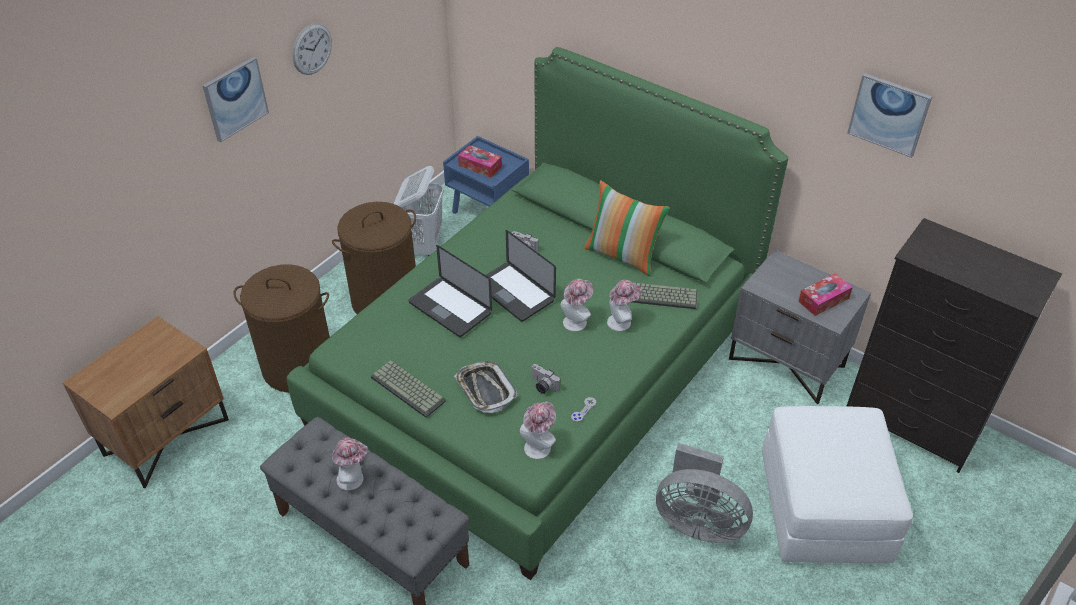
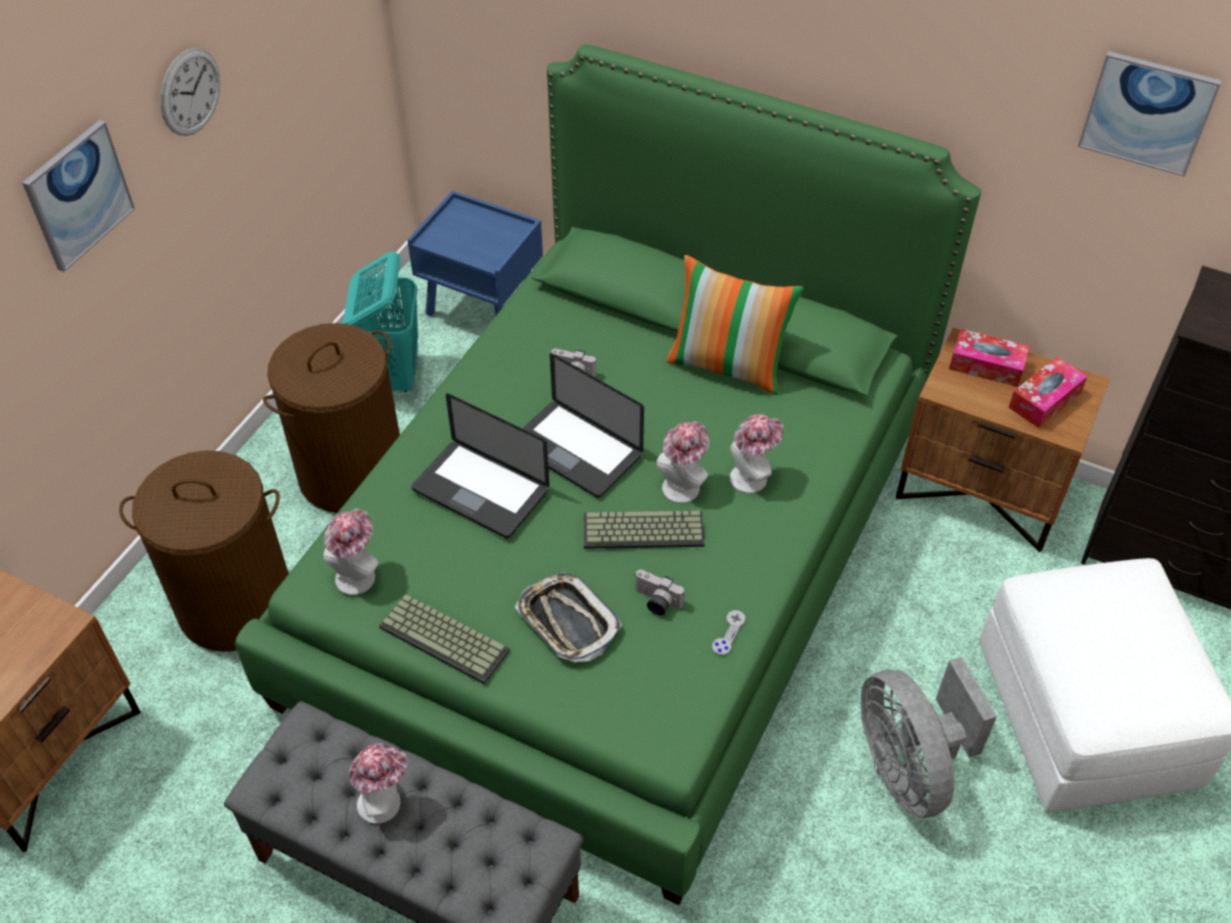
camera: 10 degrees left, 5 degrees up
white laundry basket [393,166,444,256] -> turquoise laundry basket [343,252,418,392]
tissue box [458,145,502,178] -> tissue box moved to [949,329,1030,387]
hat [520,402,556,459] -> hat moved to [323,509,379,595]
keyboard [632,282,698,309] -> keyboard moved to [583,511,705,549]
grey fan [656,443,753,543] -> grey fan turned 60 degrees clockwise [861,657,997,818]
grey nightstand [729,250,871,404] -> brown nightstand [896,327,1110,552]

